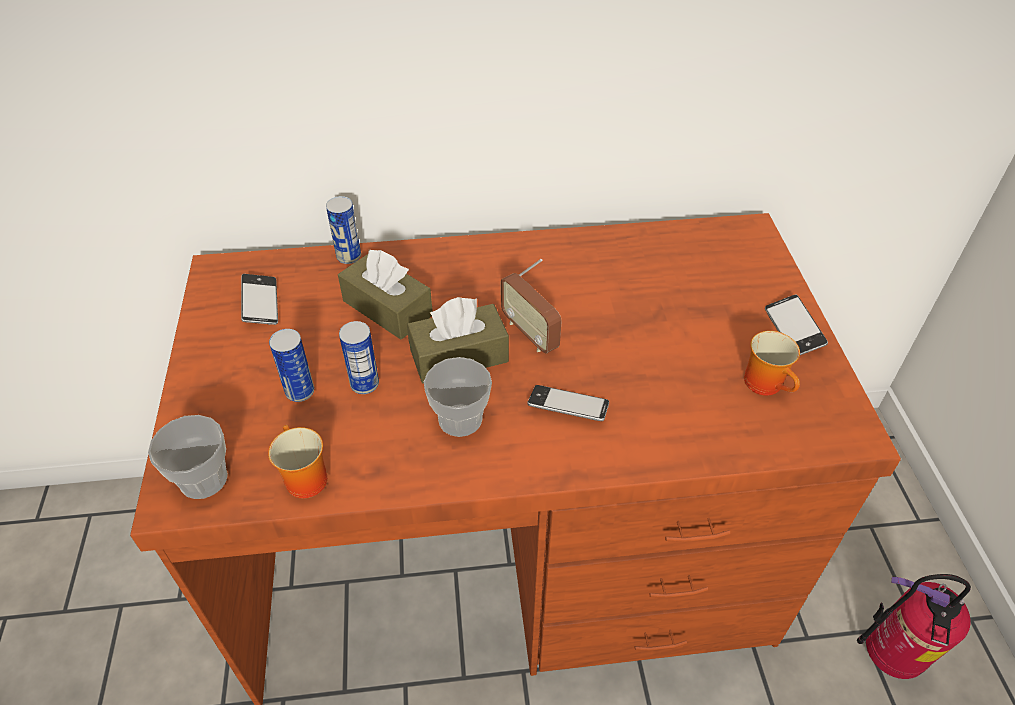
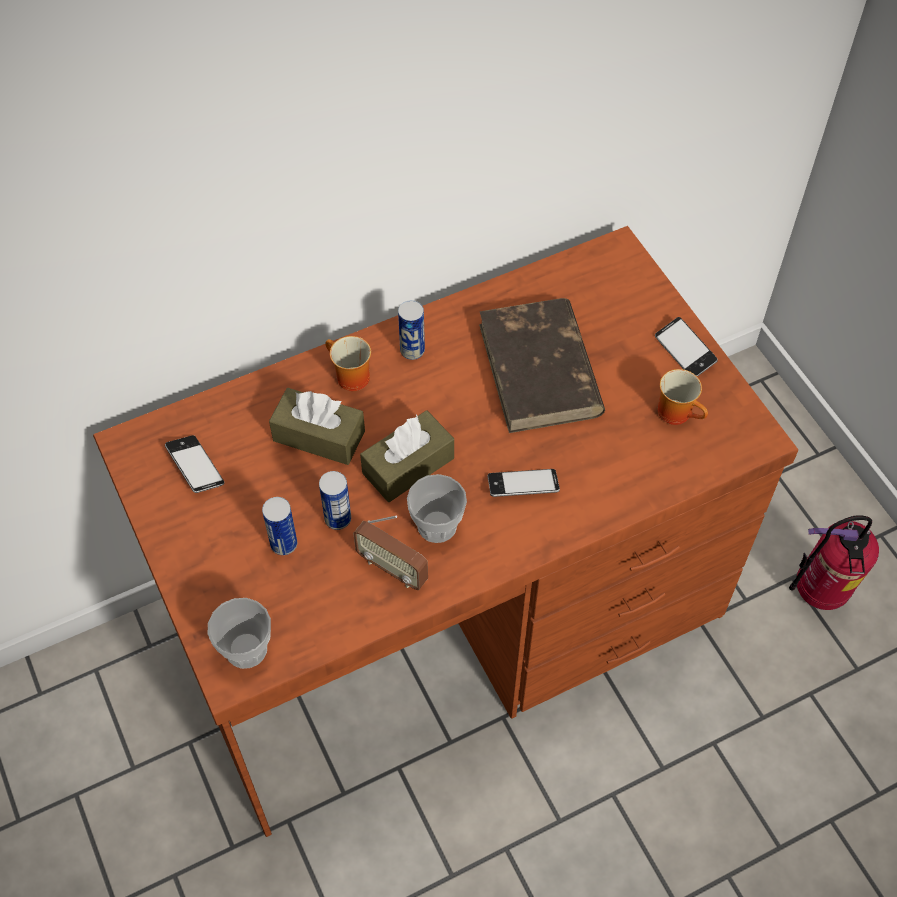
camera: 20 degrees left, 10 degrees up
mug [268,425,327,498] -> mug moved to [325,336,371,391]
can [326,196,361,264] -> can moved to [398,300,425,360]
radio [501,259,562,354] -> radio moved to [353,516,428,590]
none -> brown book [479,298,605,433]

